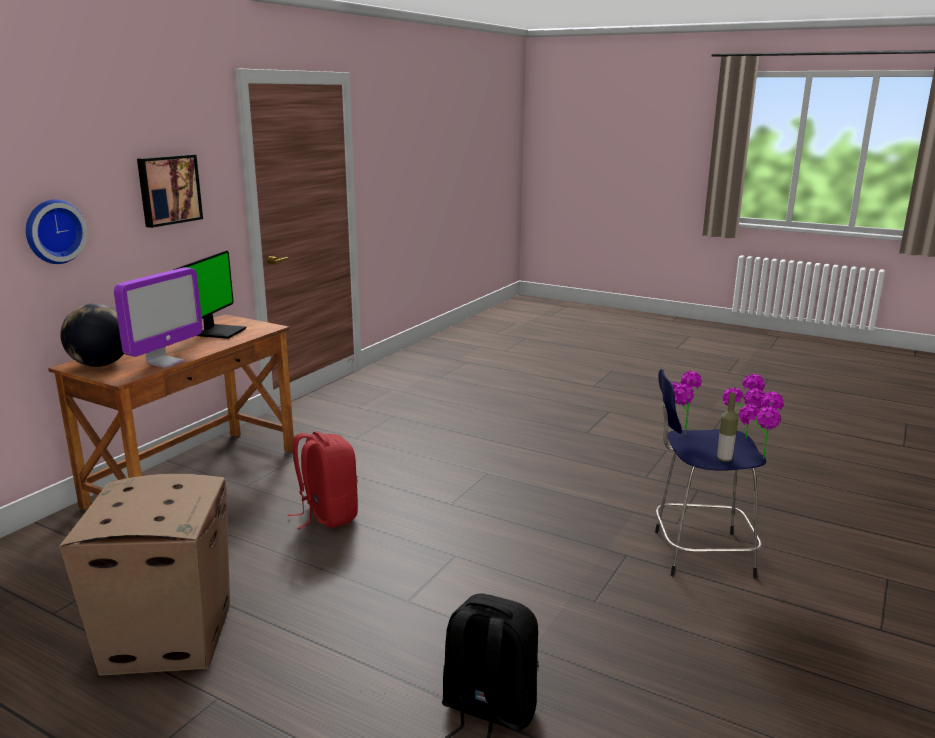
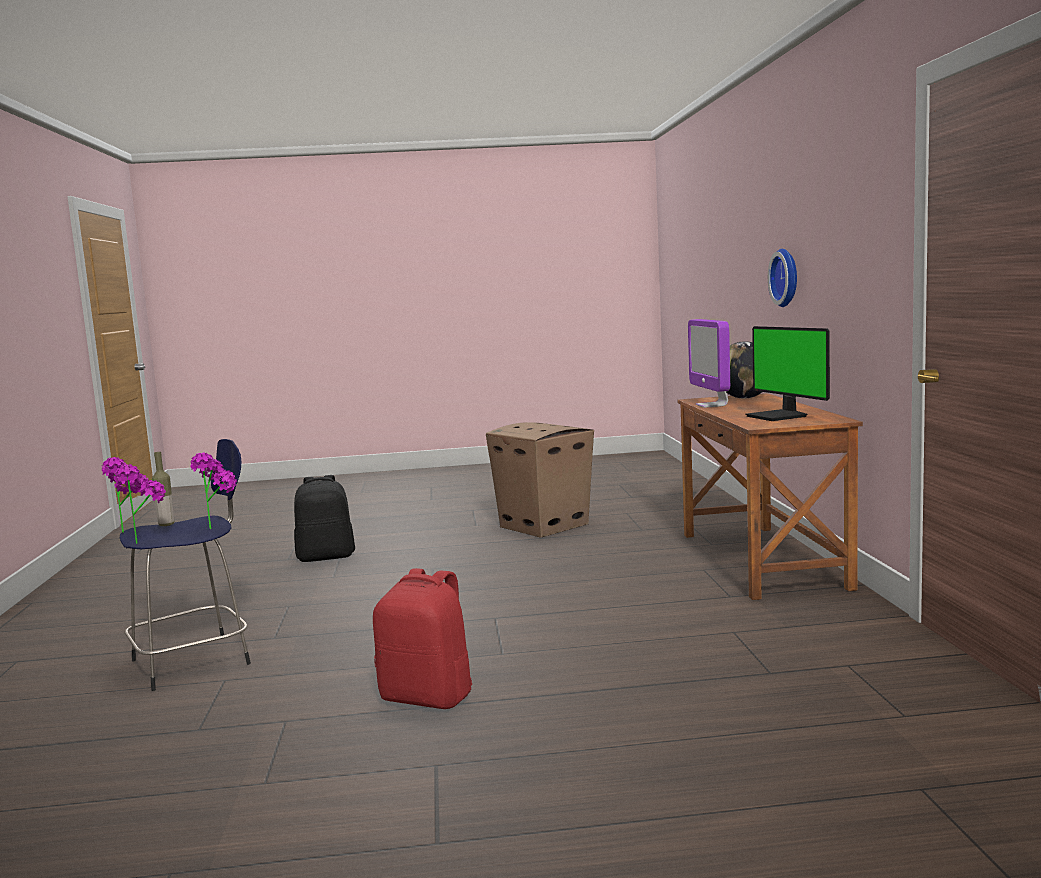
camera: 145 degrees right, 10 degrees down
picture [137,154,203,228] -> none
red backpack [288,431,358,529] -> red backpack moved to [373,568,472,709]

